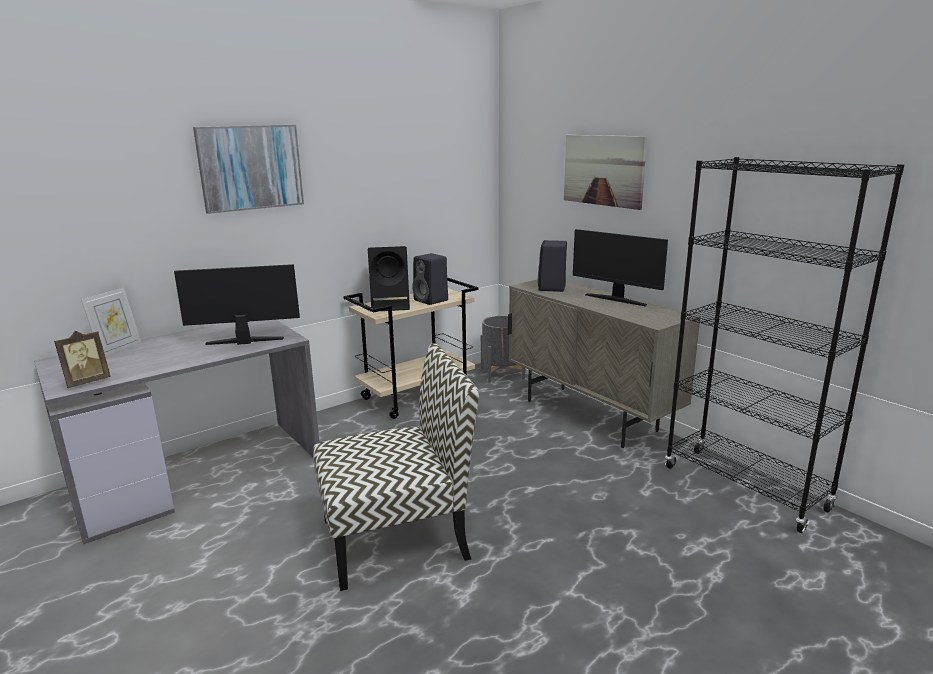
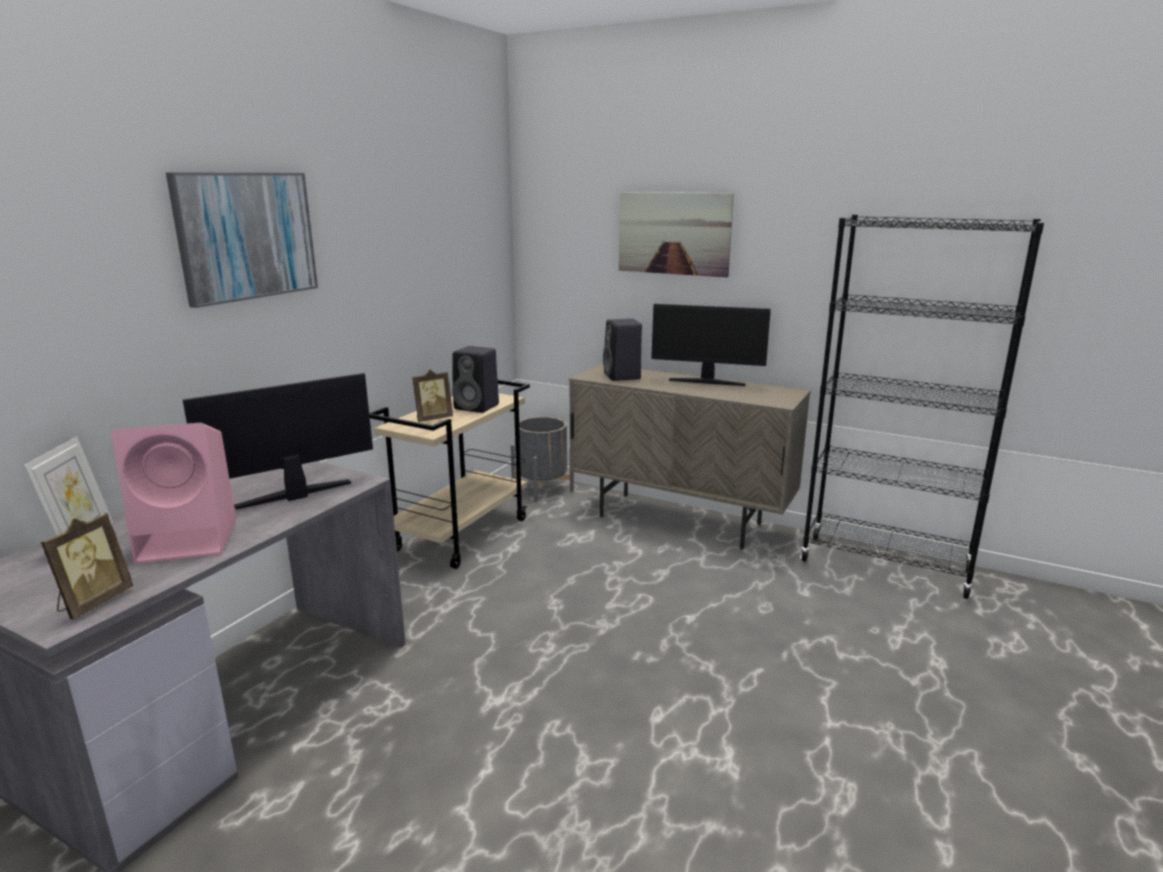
camera: 25 degrees left, 0 degrees up
chair [313,343,479,591] -> none
black speaker [368,246,410,311] -> picture frame [412,370,453,422]
none -> pink speaker [111,423,236,564]

